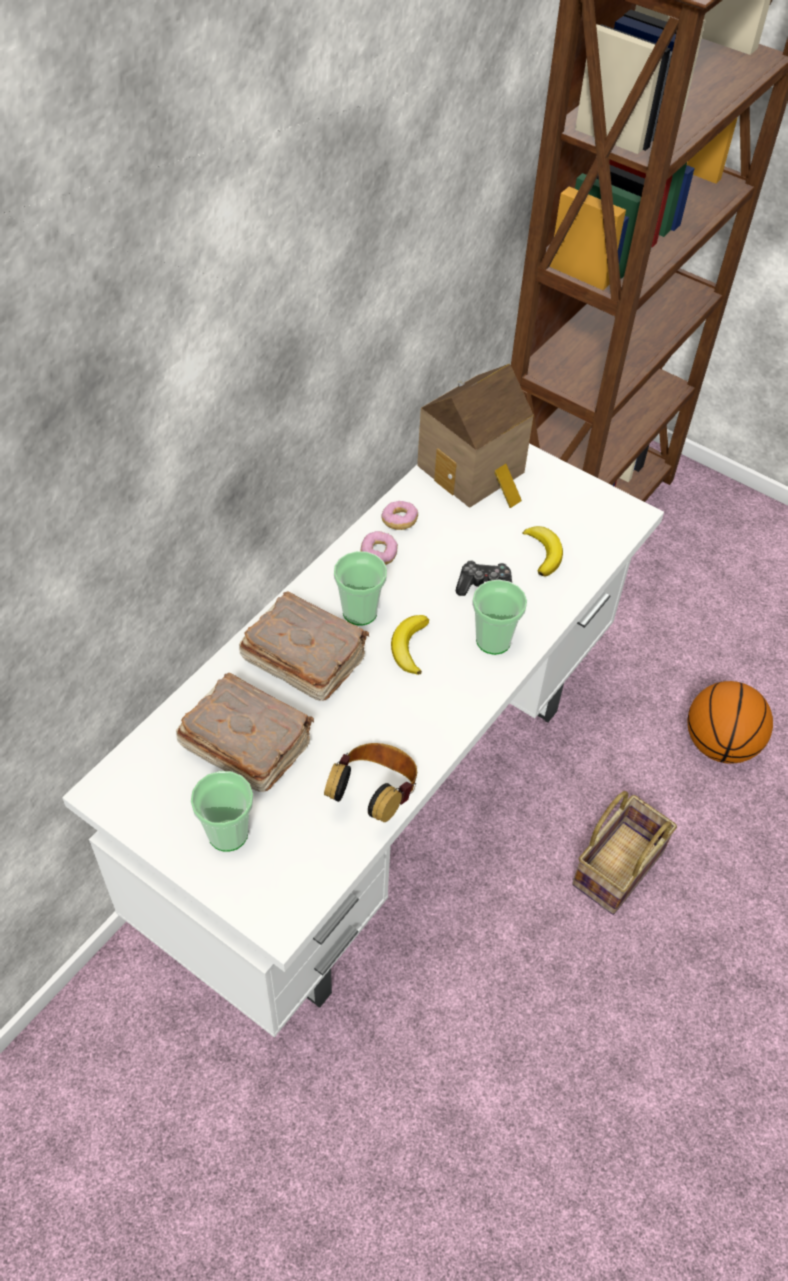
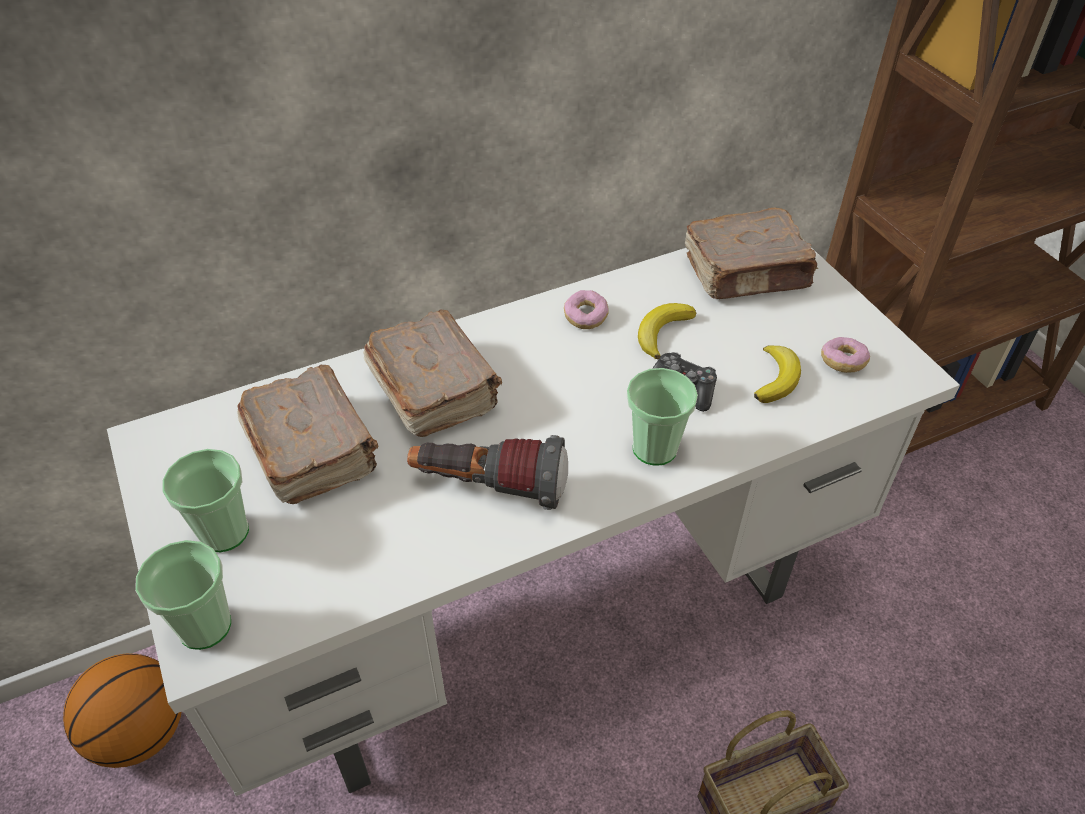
camera: 30 degrees right, 5 degrees down
headphones [324,743,417,822] -> none
cup [334,551,387,626] -> cup moved to [135,540,231,650]
donut [381,501,418,530] -> donut moved to [821,337,870,373]
banana [391,615,429,675] -> banana moved to [638,303,697,359]
toy house [417,364,534,508] -> brown book [685,207,818,299]
basketball [687,681,773,764] -> basketball moved to [63,654,181,768]
none -> flashlight [407,435,568,510]

